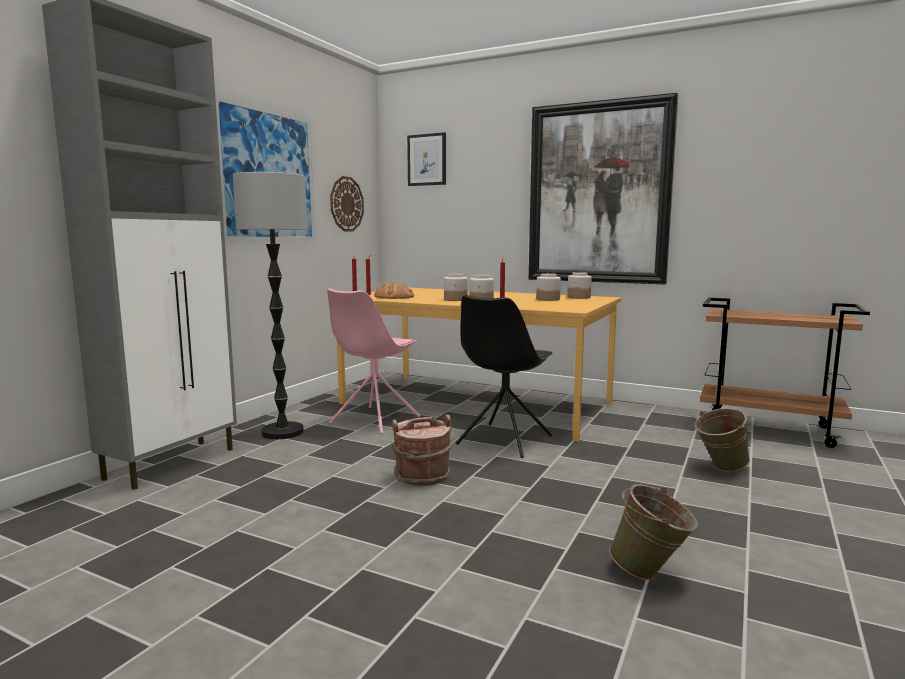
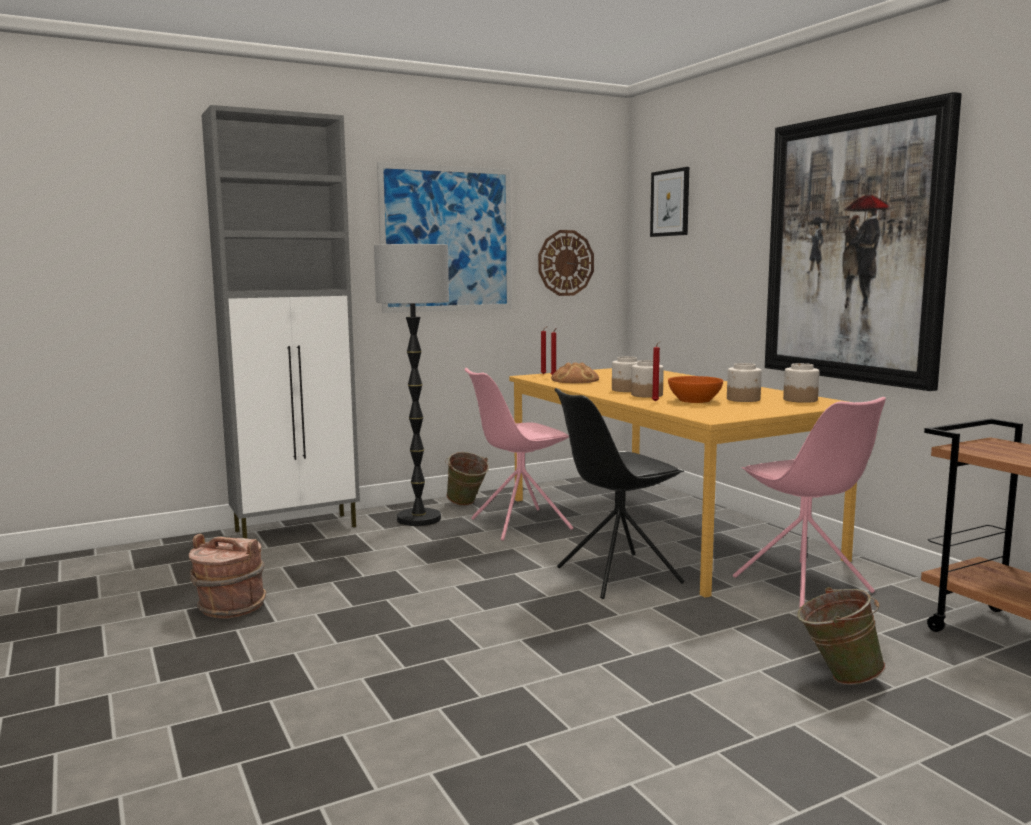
camera: 35 degrees right, 0 degrees up
brown bucket [391,414,452,486] -> brown bucket moved to [189,534,267,618]
green bucket [609,484,698,580] -> green bucket moved to [445,452,489,506]
none -> orange bowl [668,376,723,403]
none -> pink chair [733,397,886,609]

